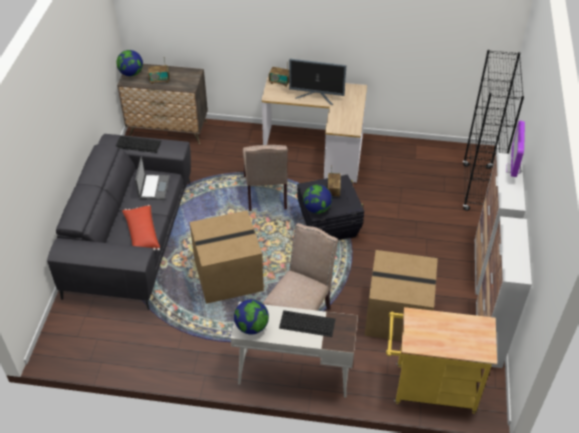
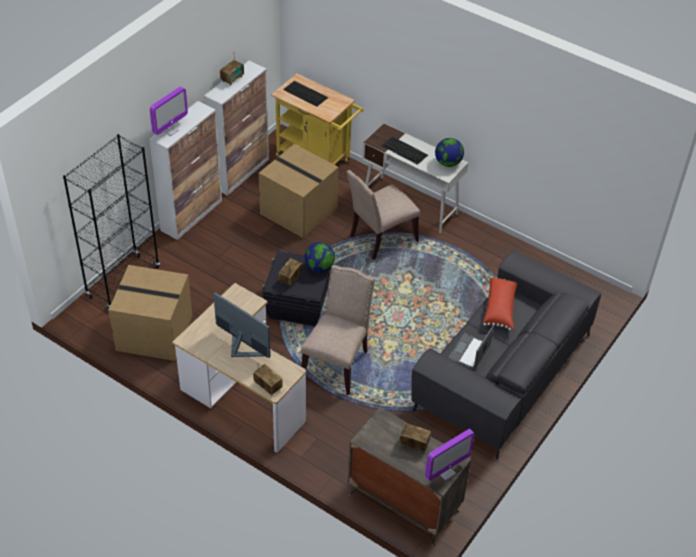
camera: 155 degrees left, 0 degrees up
keyboard [116,136,162,153] -> keyboard moved to [283,81,328,106]
globe [117,50,143,76] -> monitor [425,429,475,481]
cardboard box [189,210,264,304] -> cardboard box moved to [108,265,192,361]
none -> radio [220,59,244,86]

